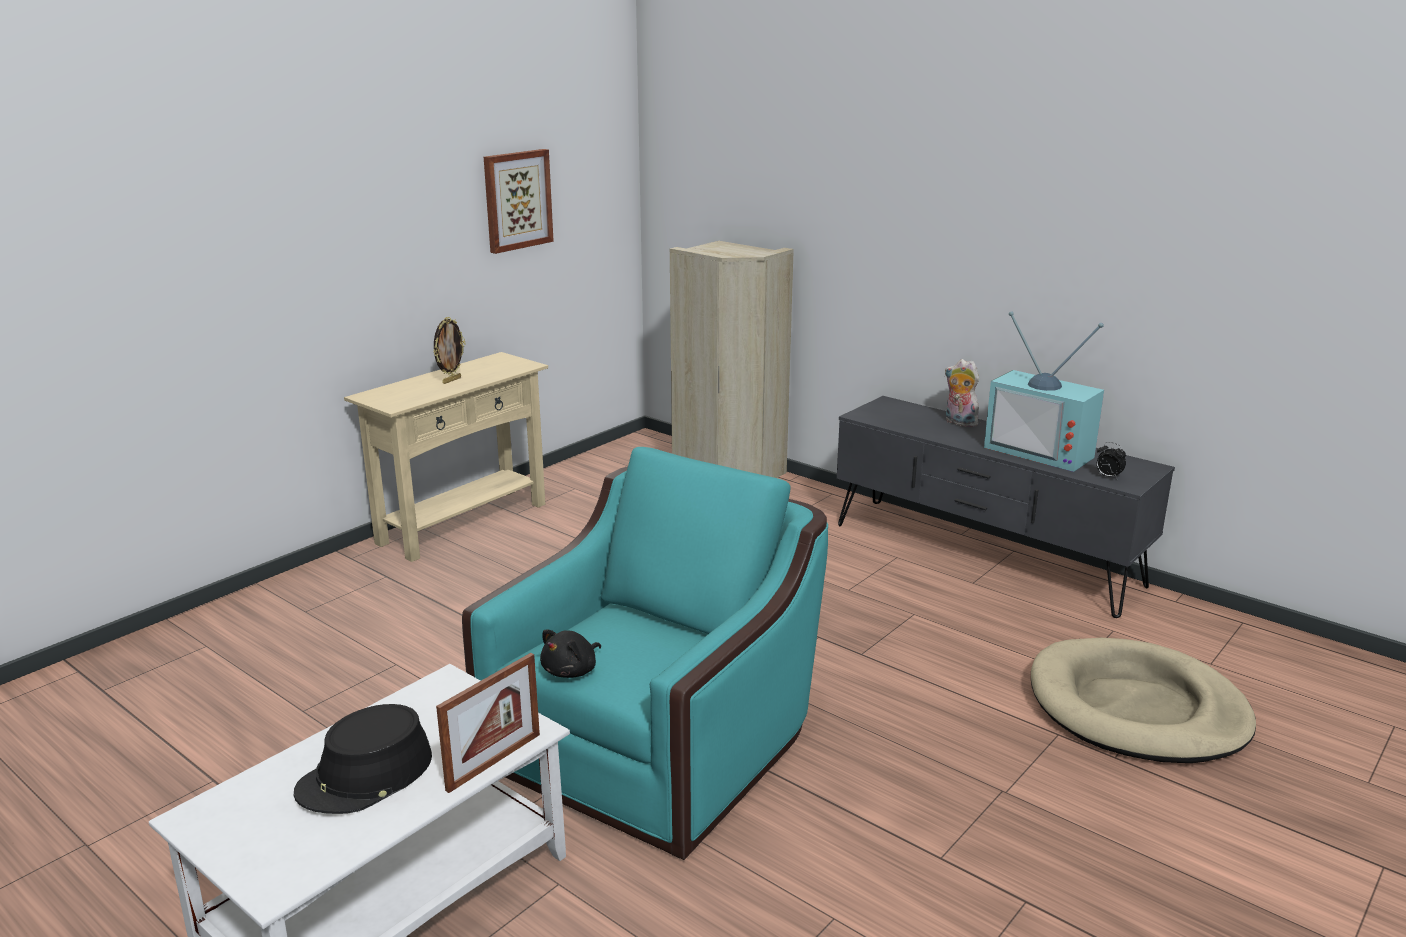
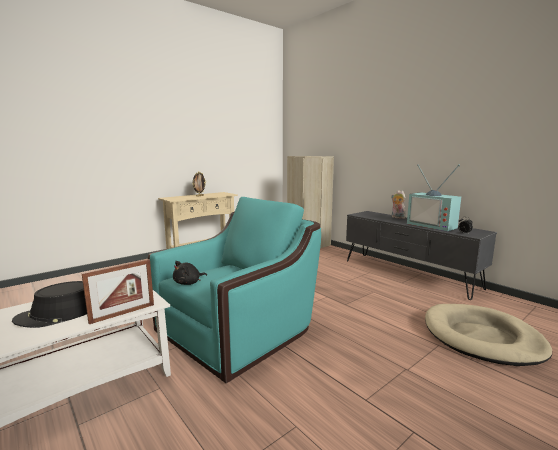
camera: 10 degrees right, 10 degrees down
picture [484,149,554,254] -> none

